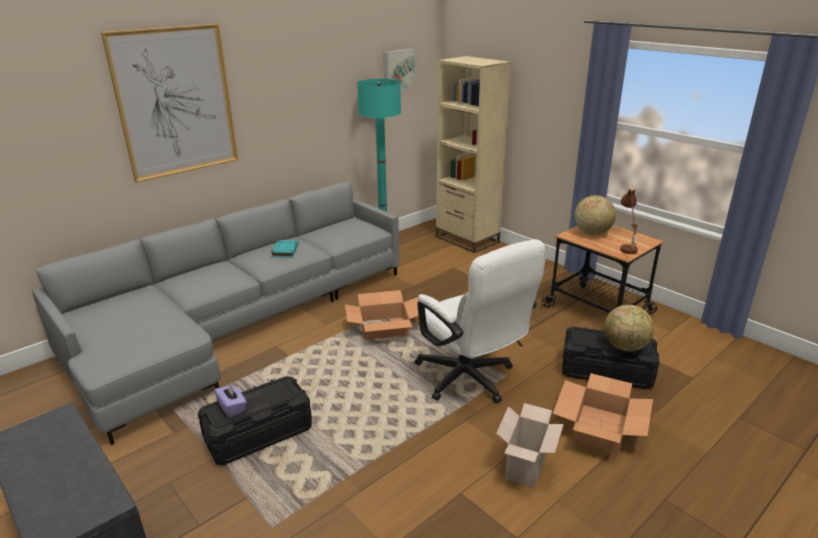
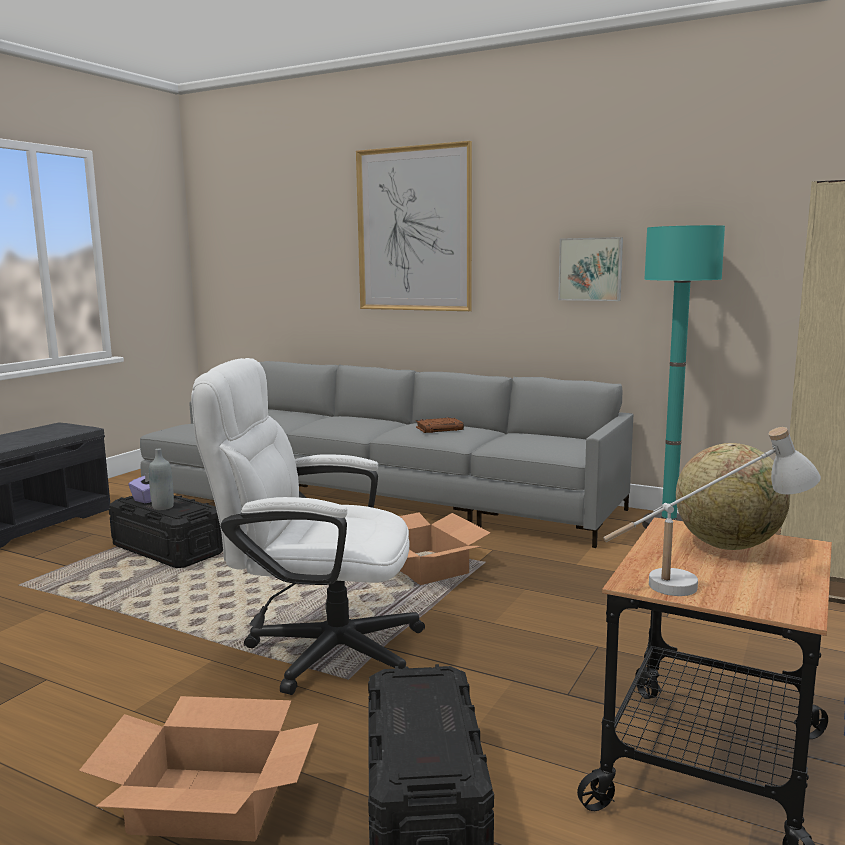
camera: 70 degrees right, 15 degrees down
turquoise book [271,240,299,257] -> brown book [416,417,464,433]
picture [383,49,415,90] -> picture moved to [558,237,623,301]
white office chair [415,239,546,403] -> white office chair turned 60 degrees clockwise [191,358,425,695]
cardboard box [496,403,564,488] -> none
globe [604,305,654,351] -> none
brown table lamp [620,186,638,254] -> white table lamp [603,427,821,596]
none -> grey bottle [149,449,174,510]

